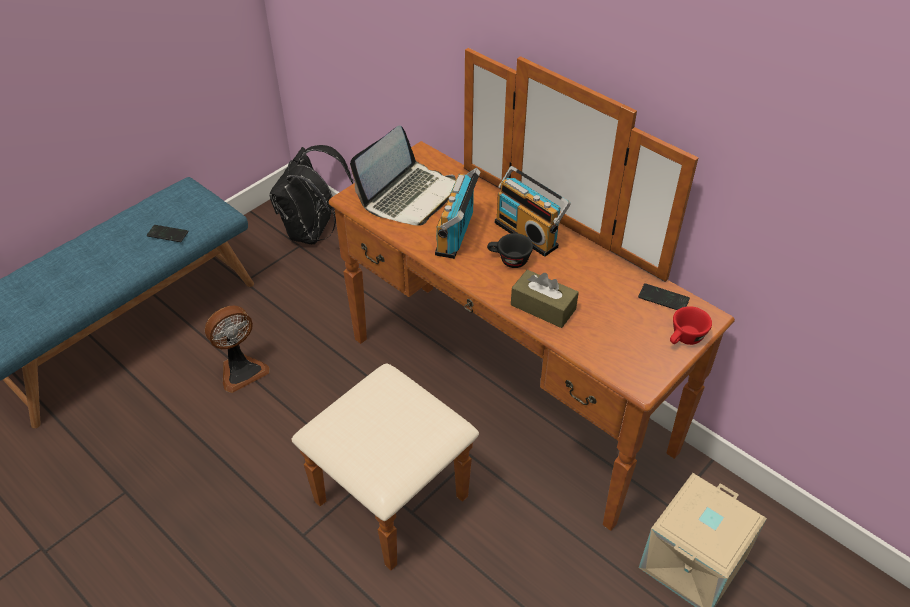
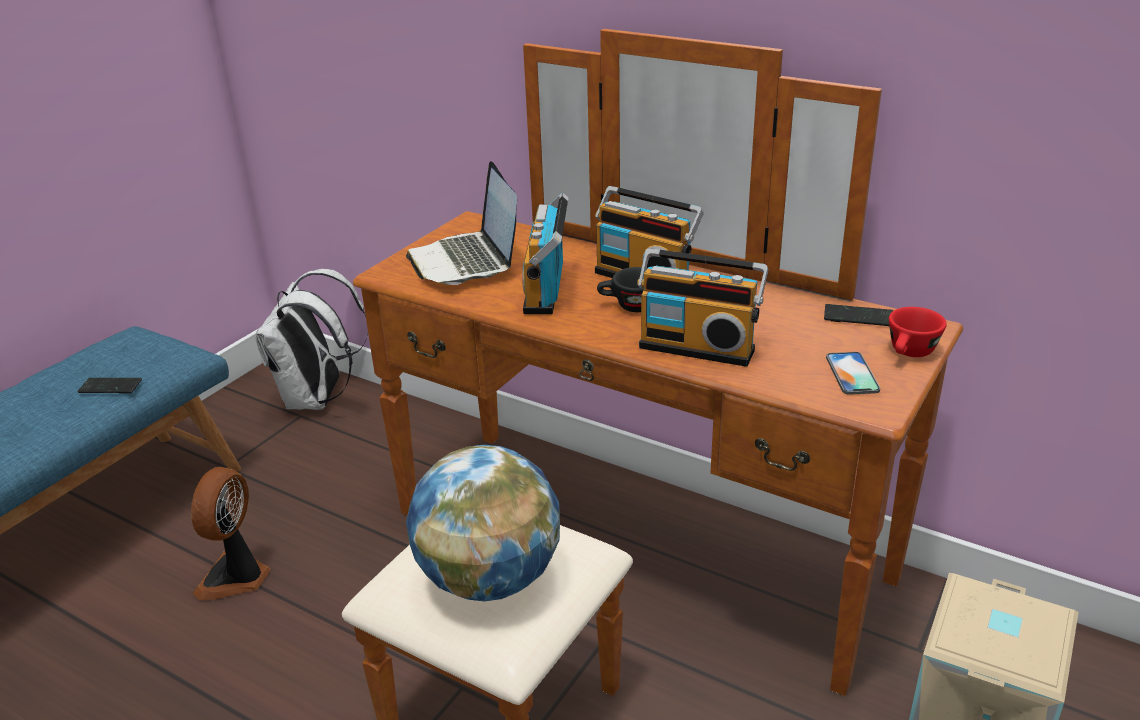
camera: 10 degrees left, 15 degrees down
fan [205,306,270,393] -> fan turned 150 degrees clockwise [191,467,270,600]
black backpack [270,145,353,244] -> white backpack [255,269,368,410]
laptop [350,125,456,226] -> laptop turned 135 degrees clockwise [406,161,517,285]
brown tissue box [511,270,579,328] -> radio [637,248,768,367]
none -> globe [406,445,560,601]
none -> phone [826,352,880,395]

